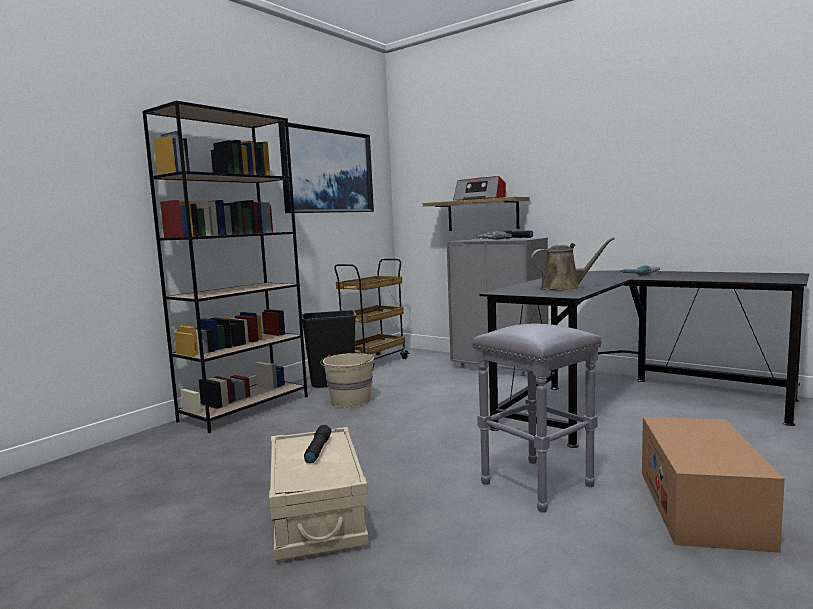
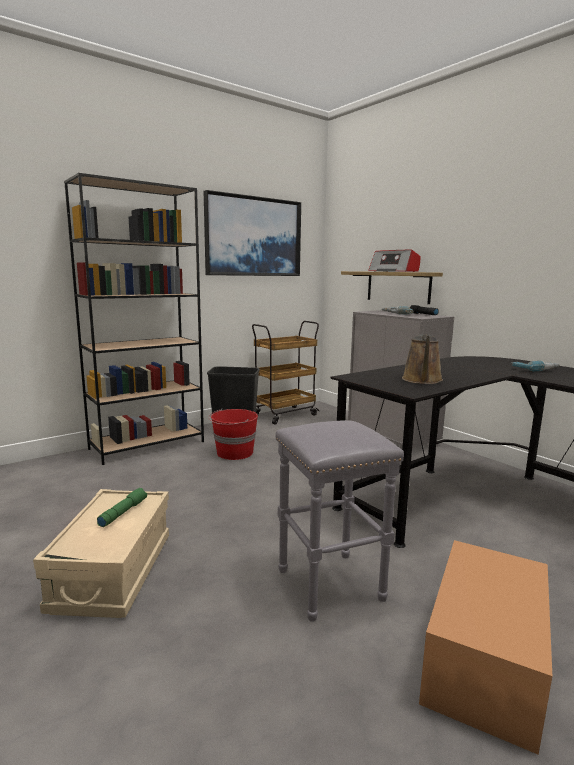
camera: 15 degrees right, 5 degrees up
black flashlight [304,425,331,463] -> green flashlight [97,488,147,527]
beige bucket [320,353,374,408] -> red bucket [209,409,258,460]
brown watering can [531,237,615,291] -> brown watering can turned 90 degrees clockwise [402,334,443,384]

